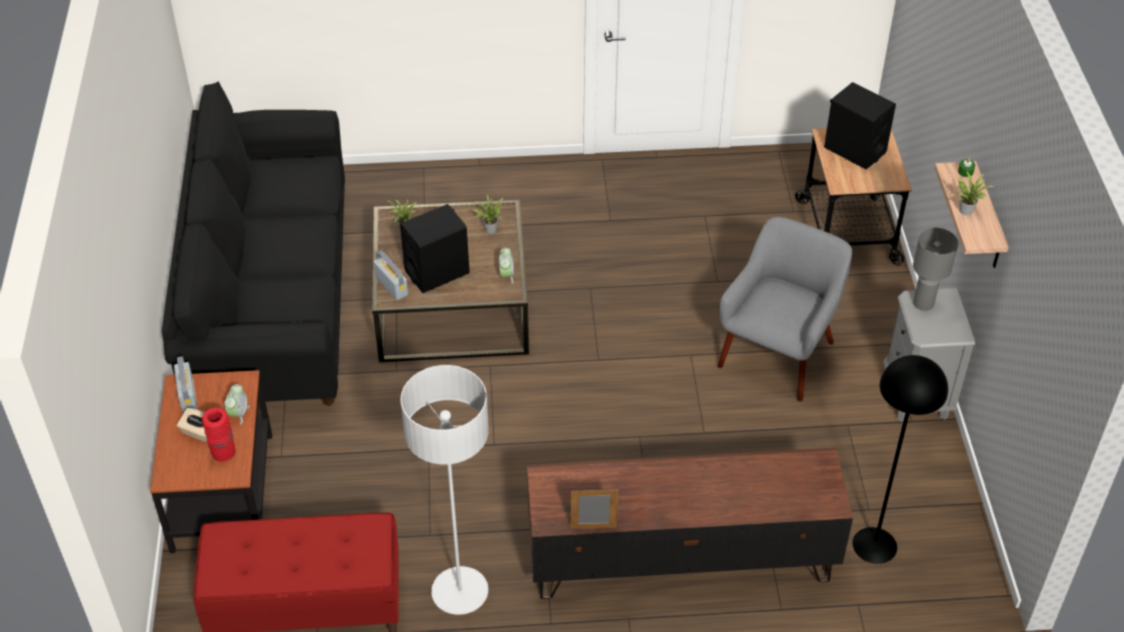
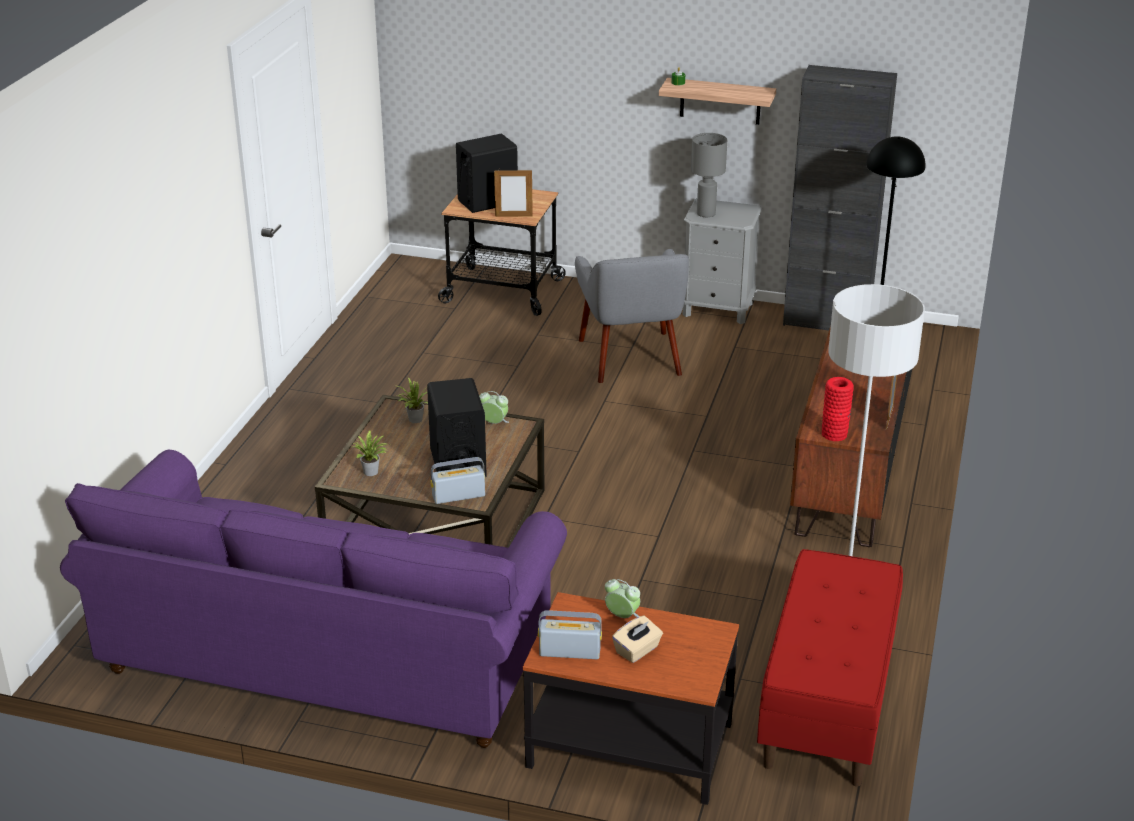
camera: 70 degrees left, 15 degrees down
black sofa [162,82,345,406] -> purple sofa [60,450,567,748]
red vase [202,408,236,462] -> red vase moved to [822,377,854,441]
grey armchair [717,217,852,401] -> grey armchair turned 150 degrees counterclockwise [575,249,689,383]
potted plant [957,170,994,215] -> none
none -> picture frame [494,170,533,217]
none -> black cabinet [783,65,897,331]

